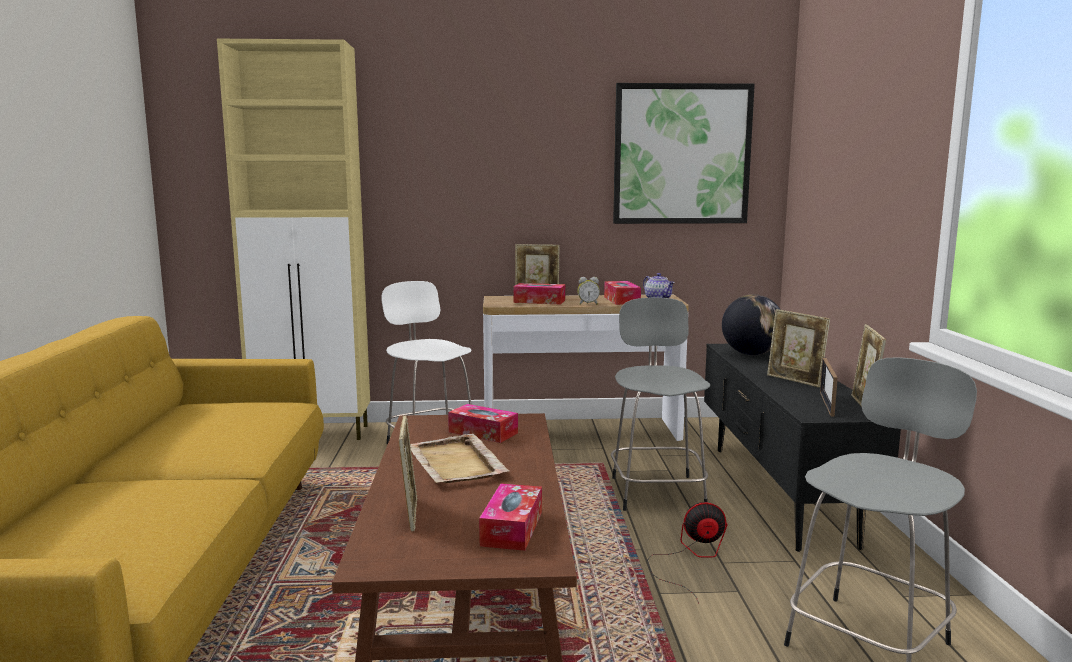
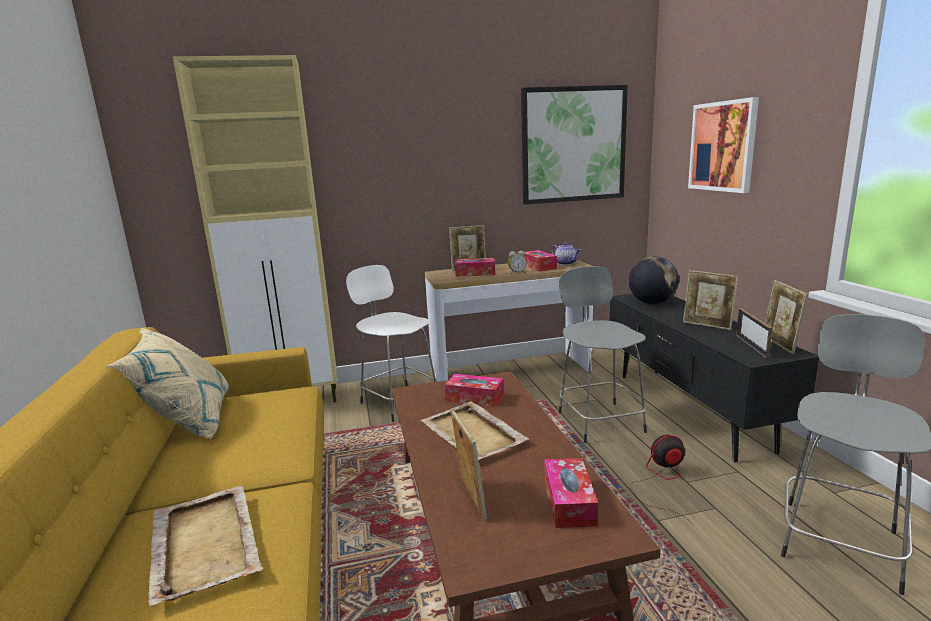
camera: 10 degrees left, 5 degrees up
none -> beige pillow [105,327,229,439]
none -> beige tray [148,485,263,606]
none -> picture [688,97,759,193]

